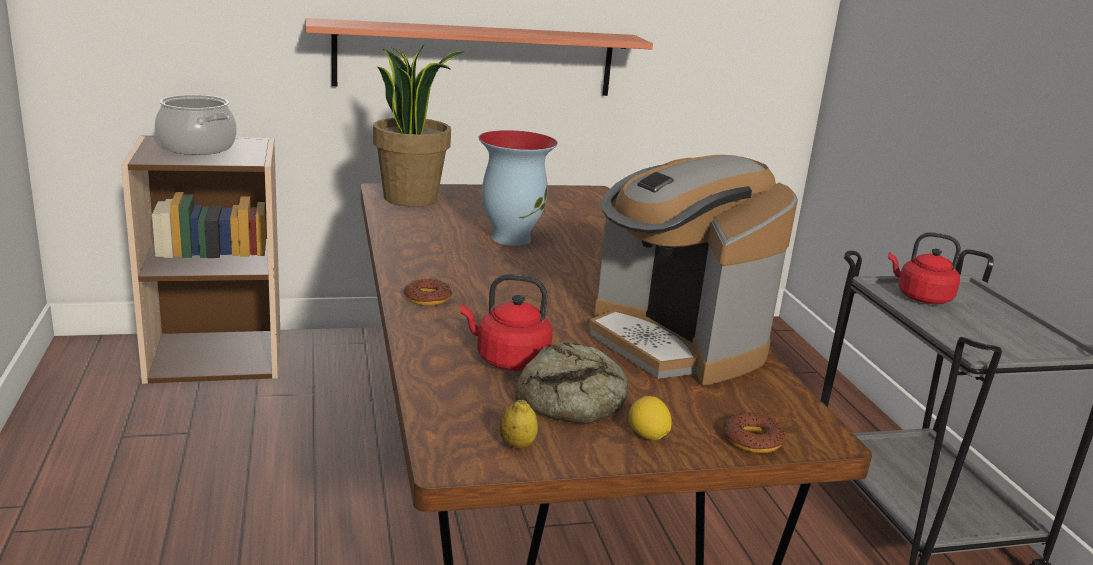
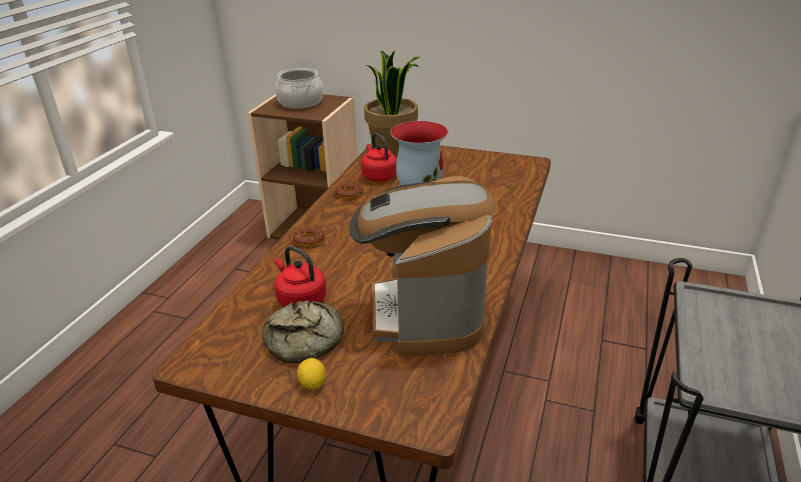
camera: 35 degrees right, 10 degrees up
shelf [306,18,653,96] -> none
lemon [500,400,538,449] -> none
donut [723,413,786,453] -> donut moved to [335,182,363,199]
red kettle [888,232,961,304] -> red kettle moved to [361,133,397,182]

